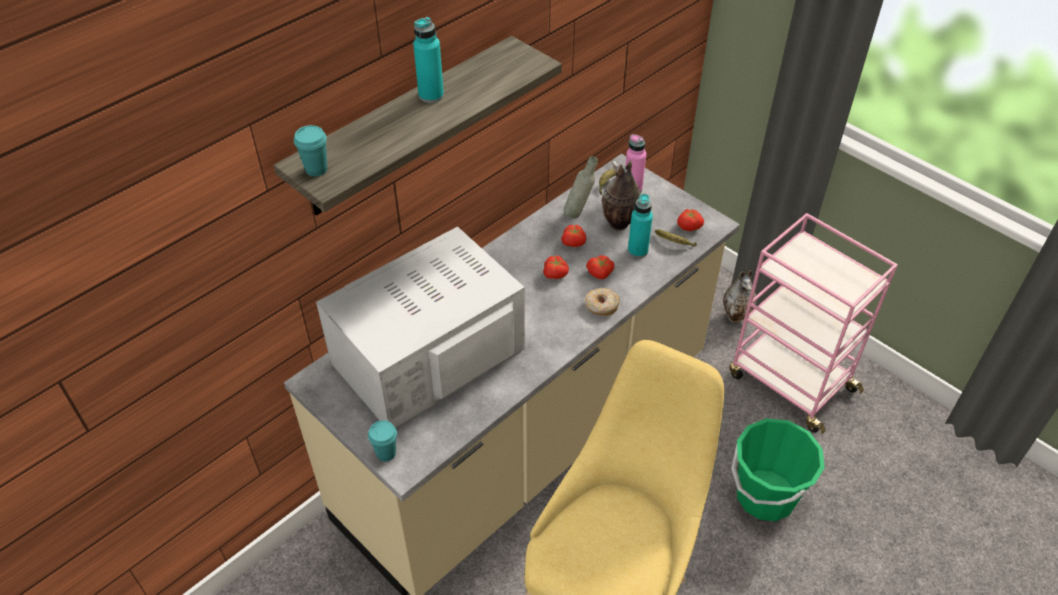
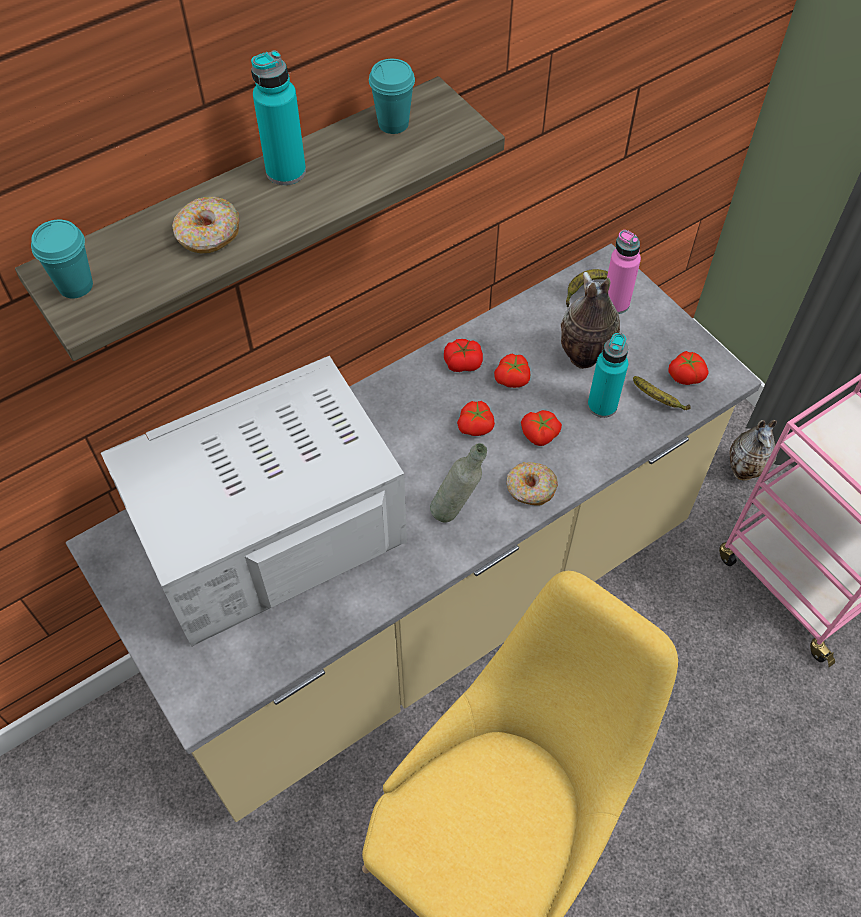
camera: 10 degrees right, 10 degrees up
turquoise cup [368,420,397,461] -> turquoise cup moved to [369,59,415,134]
grey bottle [564,156,598,218] -> grey bottle moved to [430,443,487,522]
green bucket [731,418,825,521] -> none
none -> donut [172,197,239,253]
none -> tomato [444,339,483,372]

